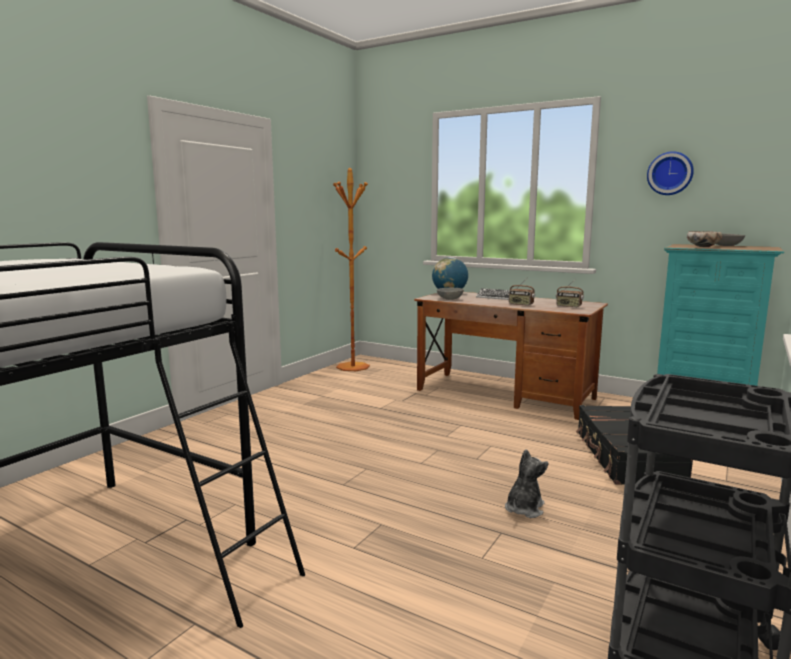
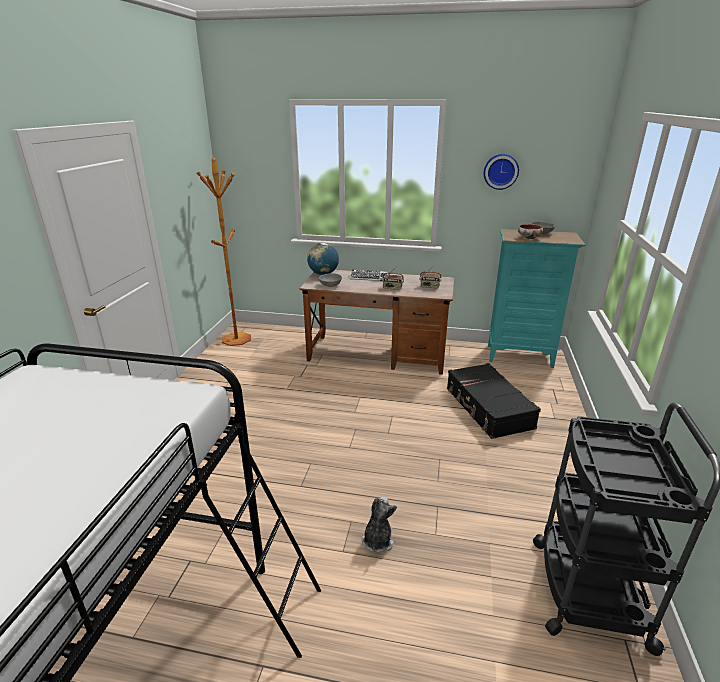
camera: 20 degrees left, 15 degrees up
plush toy [505,449,549,518] -> plush toy moved to [362,496,397,553]

